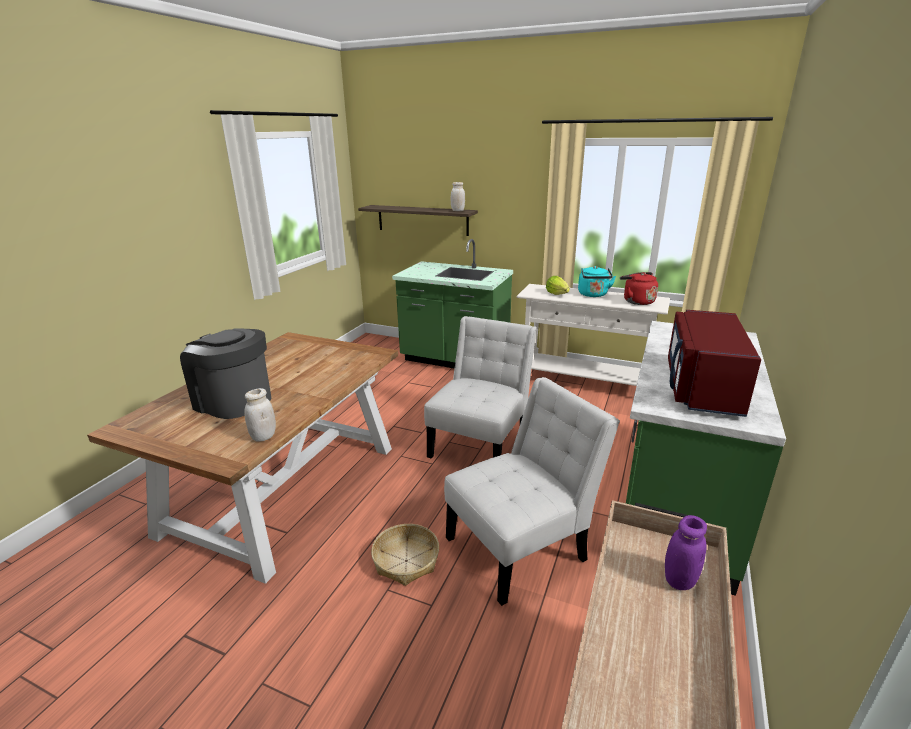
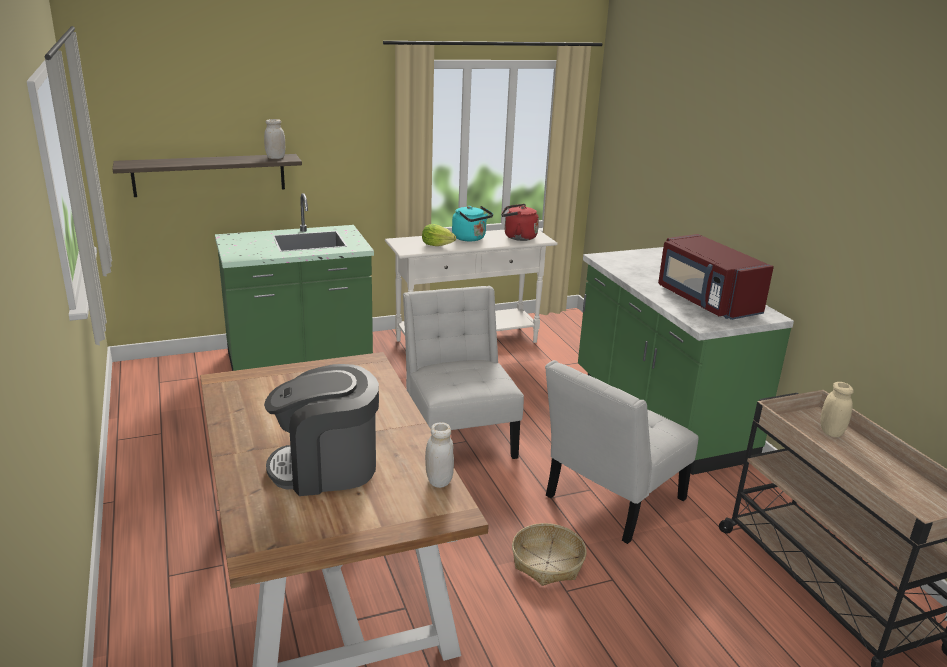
camera: 45 degrees left, 0 degrees up
white chair [444,377,620,606] -> white chair turned 150 degrees counterclockwise [545,360,699,544]
purple jar [665,515,707,590] -> beige jar [820,382,854,437]

